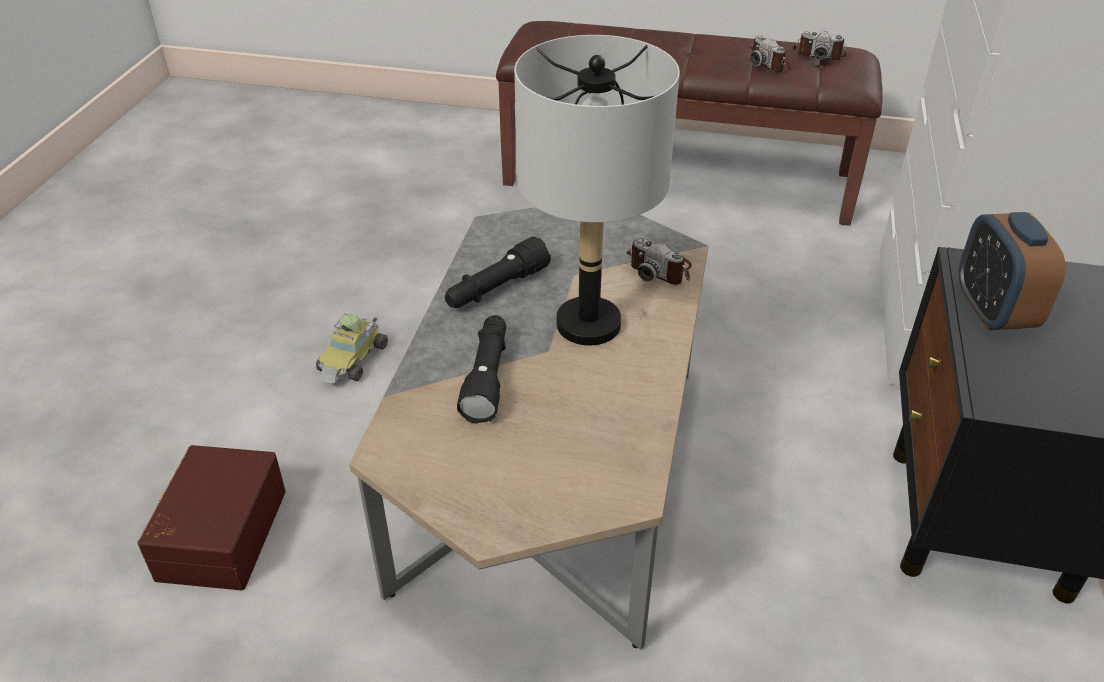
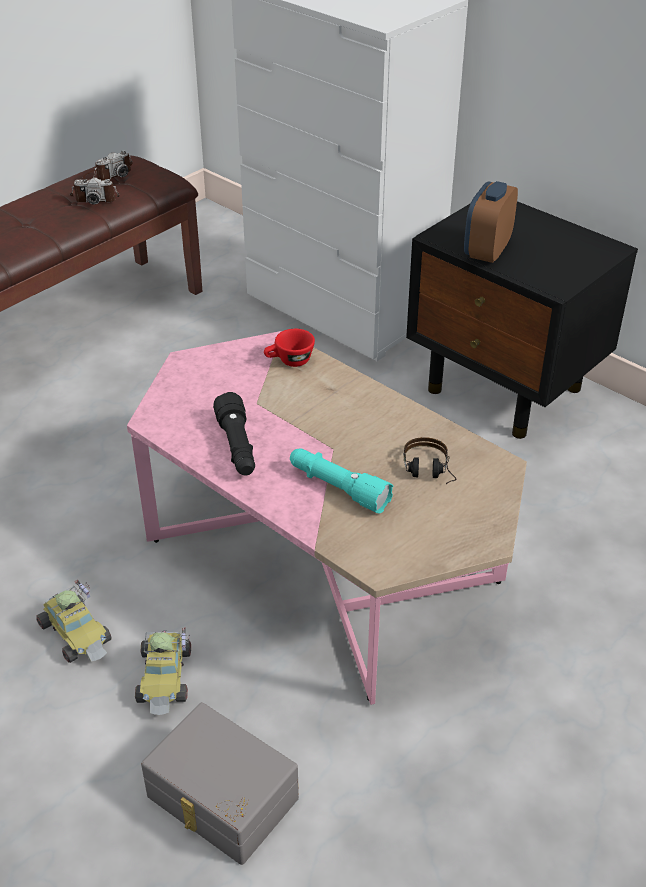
camera: 60 degrees left, 0 degrees up
brown storage box [137,445,286,590] -> grey storage box [141,702,299,865]
grey coffee table [349,207,708,650] -> pink coffee table [127,331,527,705]
black flashlight [457,315,507,424] -> turquoise flashlight [290,449,393,514]
grey table lamp [514,35,680,346] -> none
camera [626,238,692,285] -> red cup [264,329,315,367]
alarm clock [959,212,1066,330] -> alarm clock turned 90 degrees clockwise [464,181,518,263]
none -> toy car [135,627,191,715]
none -> headphones [403,437,456,484]

